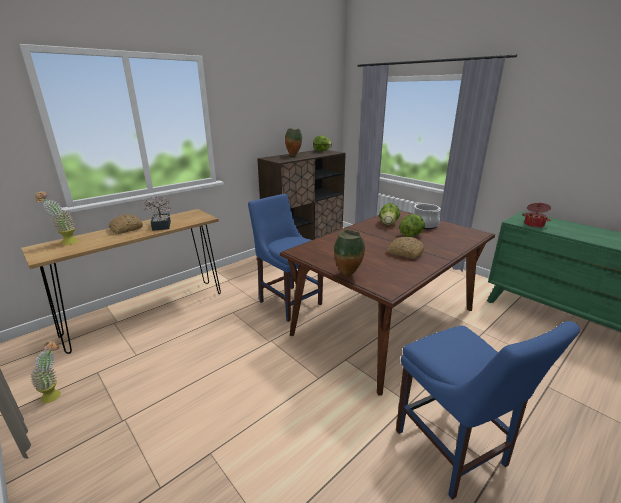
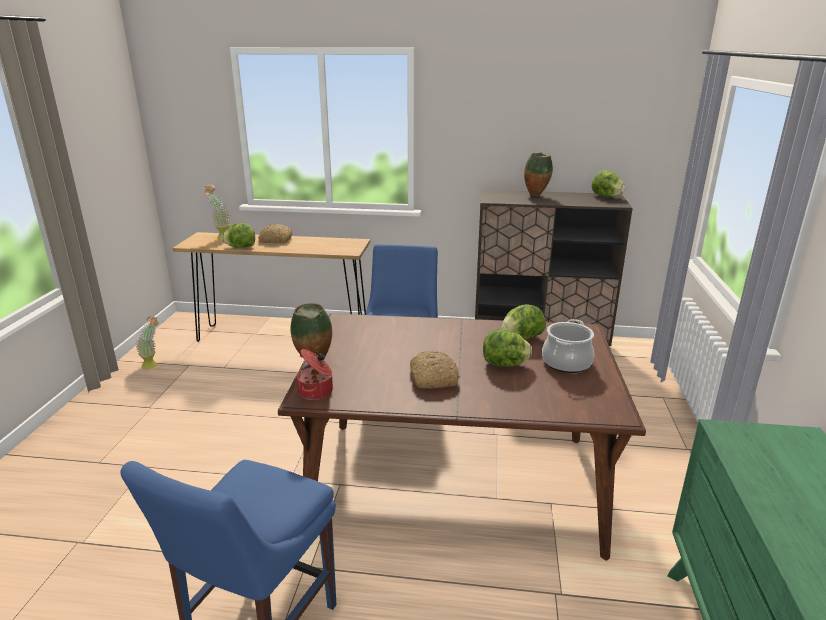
camera: 50 degrees right, 0 degrees up
potted plant [142,196,173,231] -> none
cooking pot [522,203,551,228] -> cooking pot moved to [295,349,333,400]
none -> lettuce [222,223,255,248]

